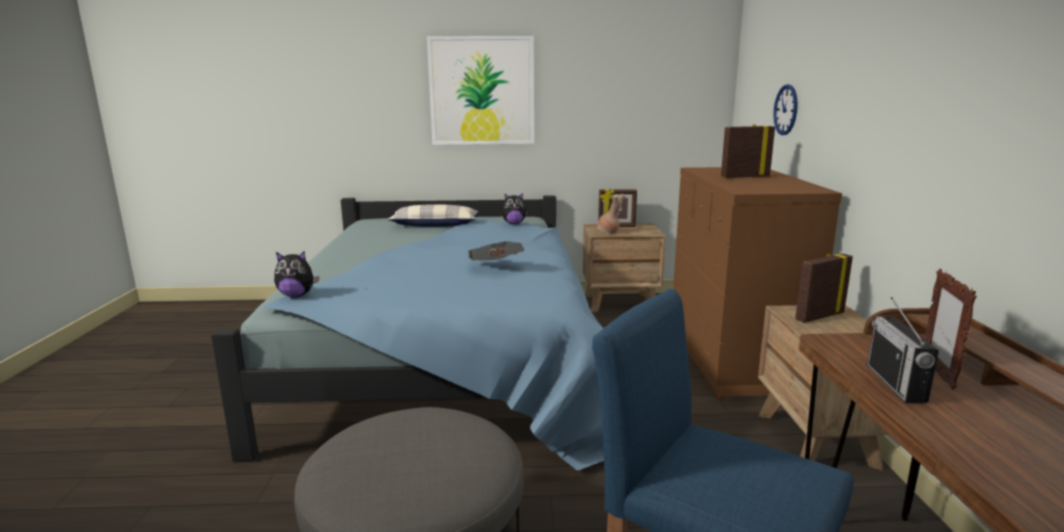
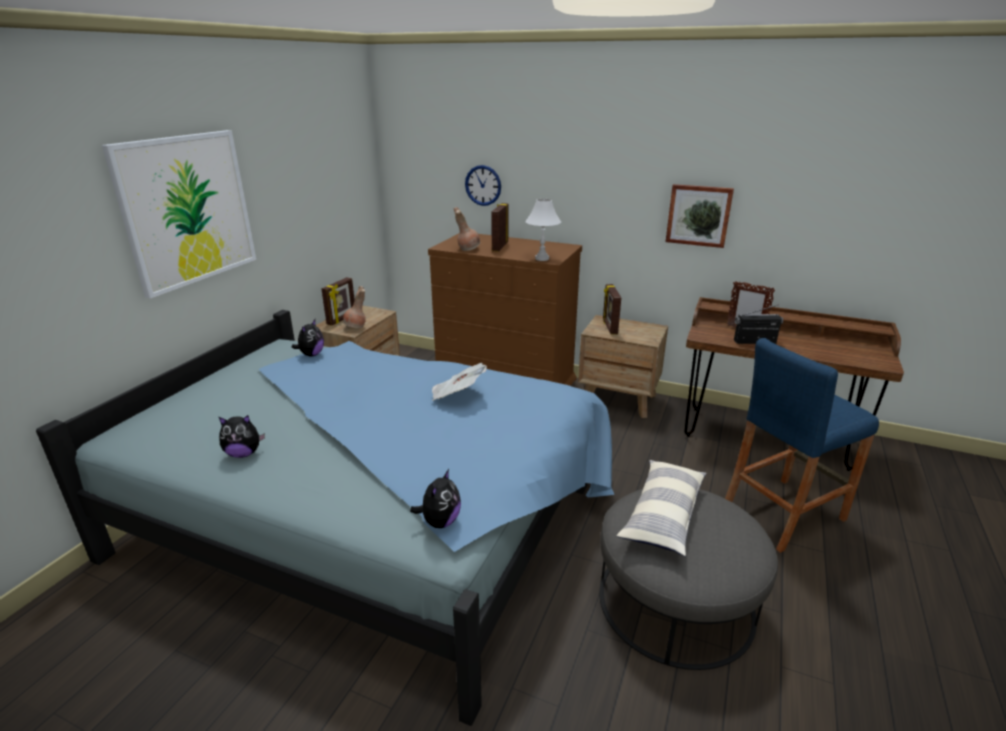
camera: 65 degrees left, 10 degrees up
pillow [387,204,478,227] -> pillow moved to [617,460,707,556]
radio [867,297,939,404] -> radio turned 150 degrees clockwise [734,305,783,344]
none -> plush toy [219,415,265,458]
none -> brown vase [454,207,480,251]
none -> white table lamp [525,199,561,261]
none -> picture [666,184,734,248]

